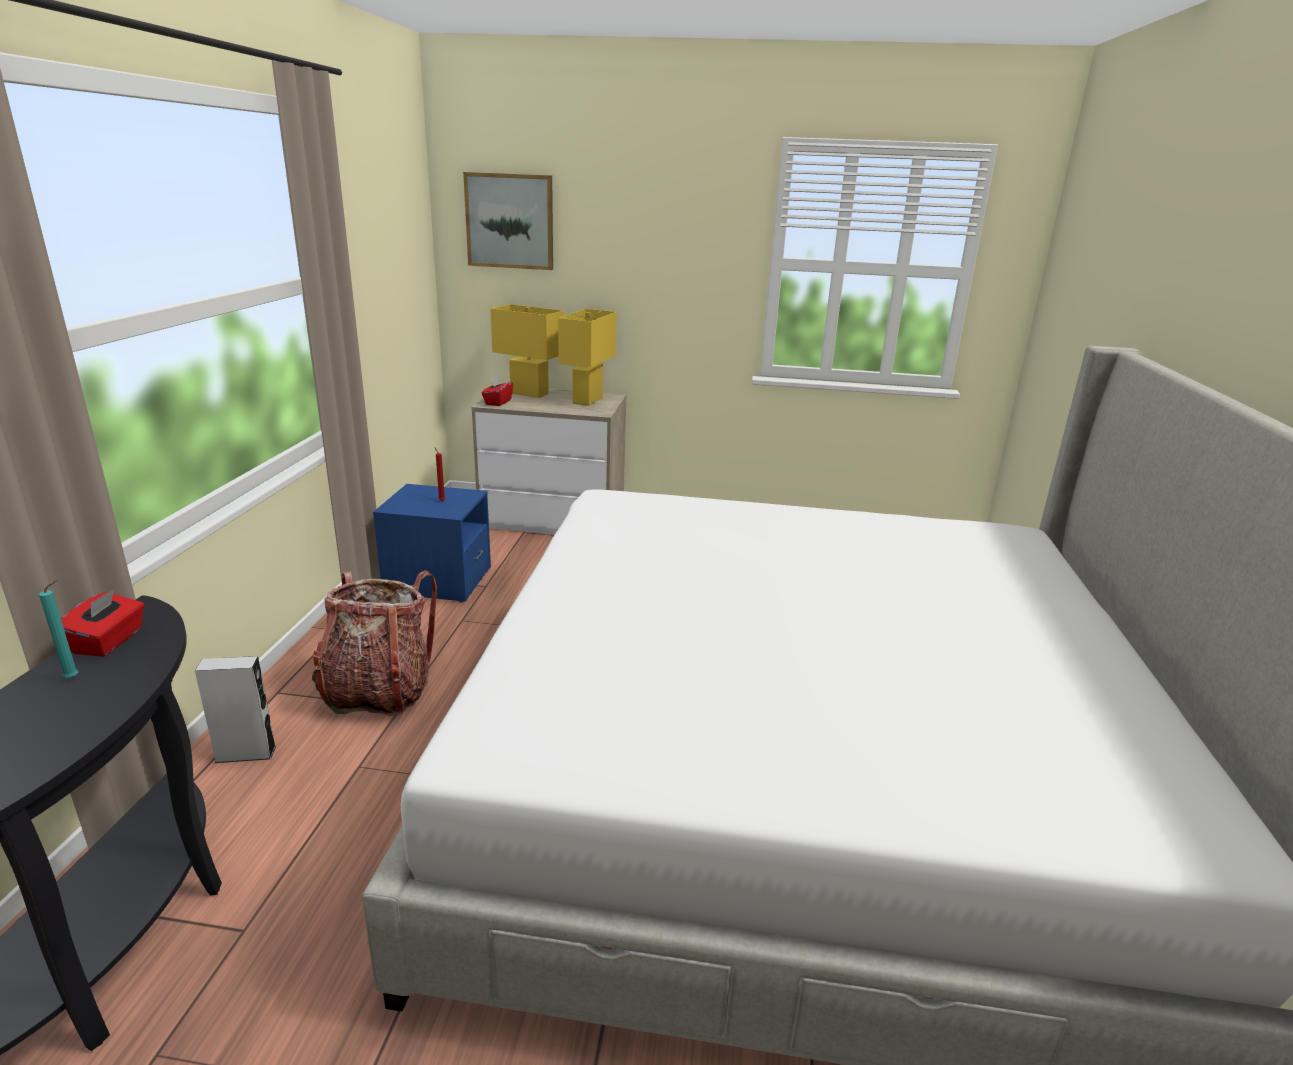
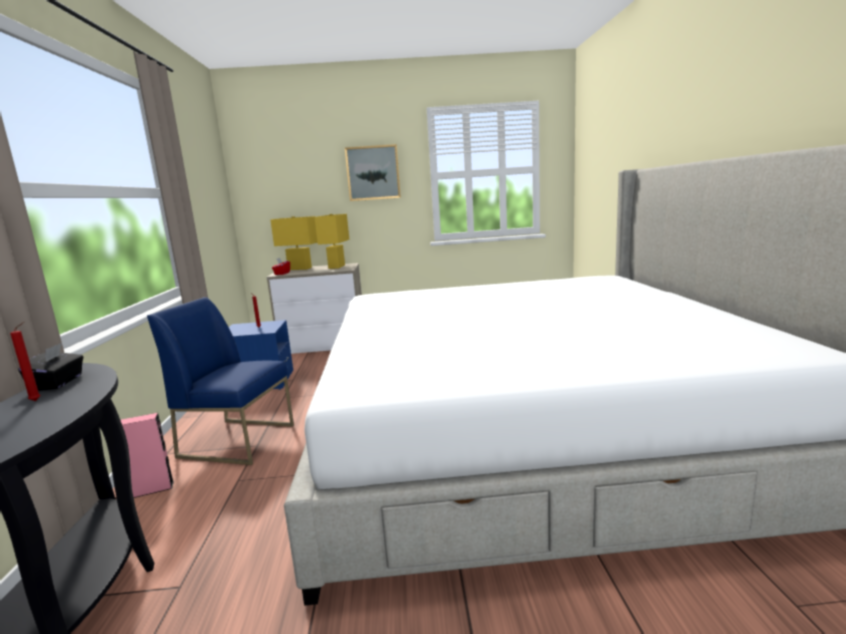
camera: 10 degrees left, 10 degrees down
turquoise candle [39,580,78,679] -> red candle [10,322,41,401]
red tissue box [61,589,144,657] -> black tissue box [18,343,83,391]
grey speaker [195,656,276,763] -> pink speaker [121,413,174,498]
backpack [312,570,437,716] -> blue chair [147,297,294,465]
picture [463,172,553,270] -> picture moved to [345,144,401,201]

